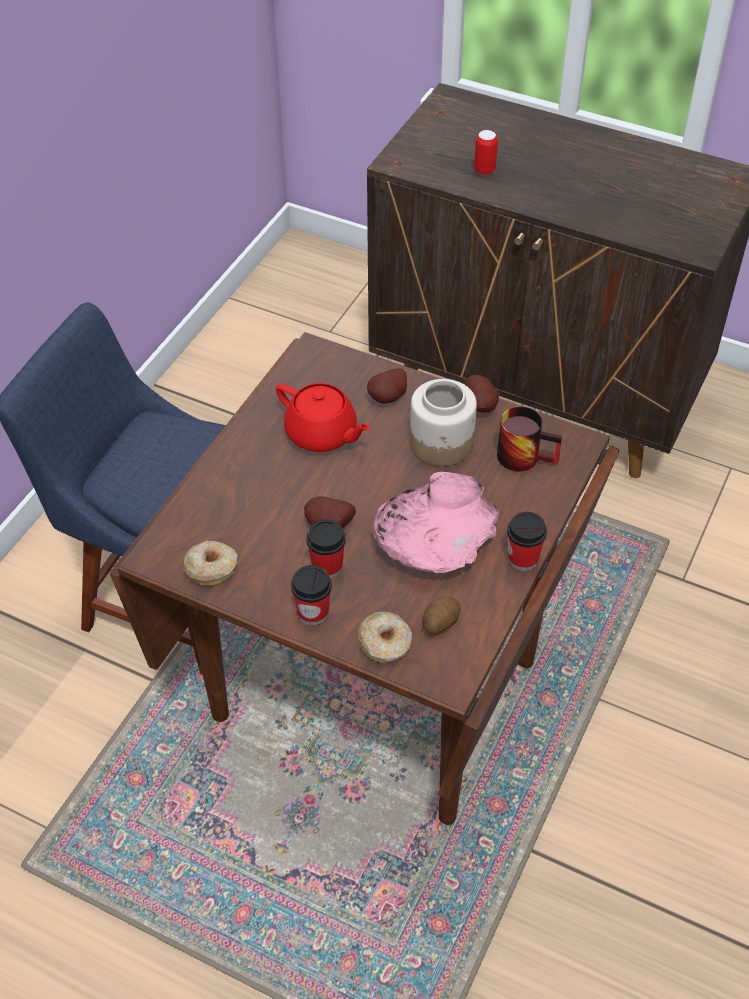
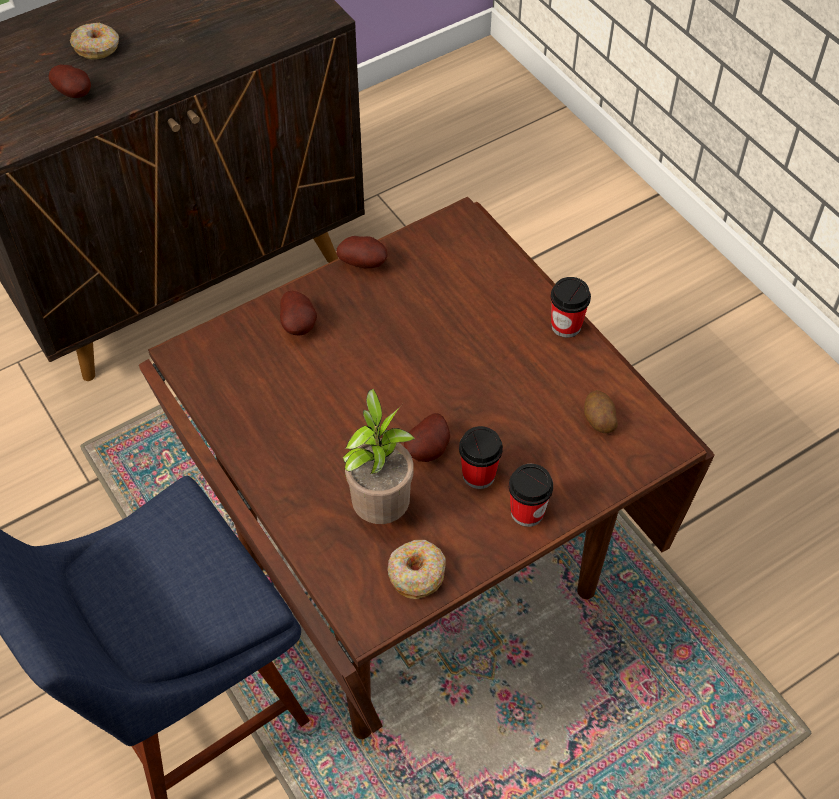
camera: 60 degrees left, 5 degrees up
red teapot [276,383,371,452] -> none
donut [358,611,412,662] -> donut moved to [70,23,119,59]
pink bowl [372,472,499,573] -> none
jar [410,379,477,467] -> none
can [474,130,498,175] -> potato [49,65,91,98]
mug [497,406,562,471] -> none
none -> potted plant [343,389,415,524]

